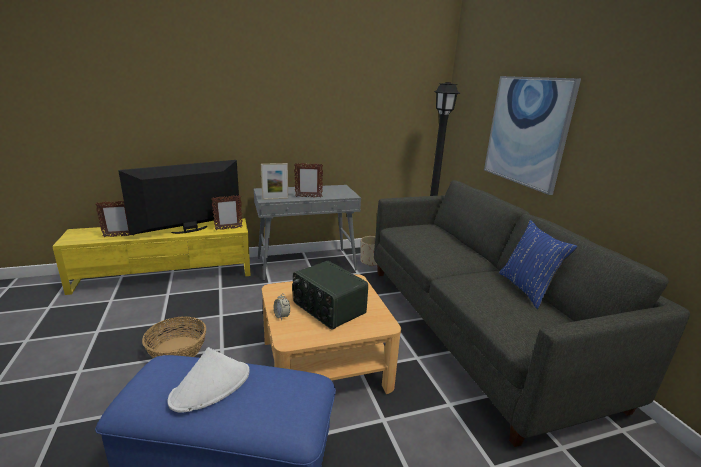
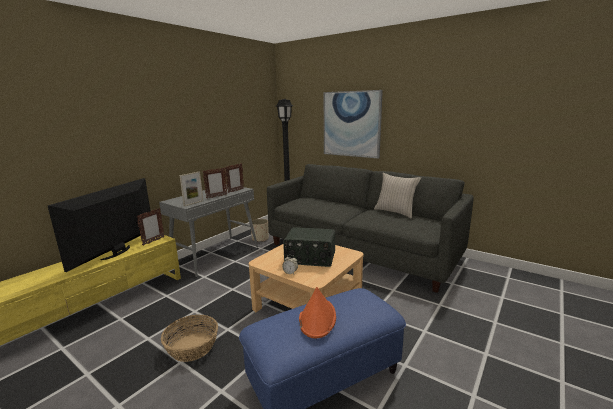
camera: 35 degrees left, 5 degrees down
picture frame [95,201,130,237] -> picture frame moved to [225,163,244,193]
white hat [167,347,250,413] -> orange hat [299,287,336,338]
blue pillow [499,220,578,309] -> beige pillow [374,173,421,219]

